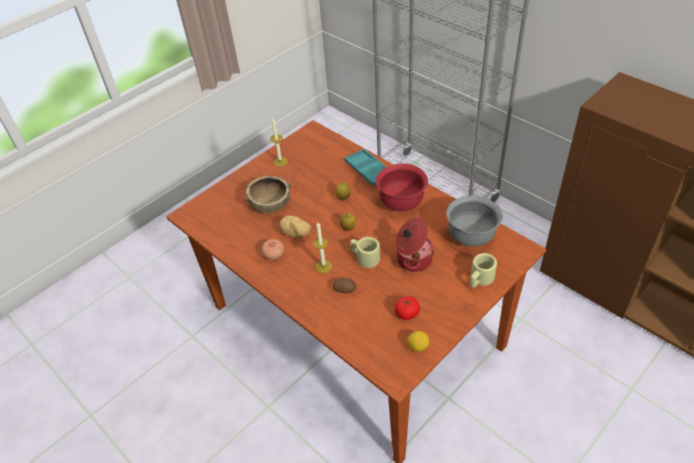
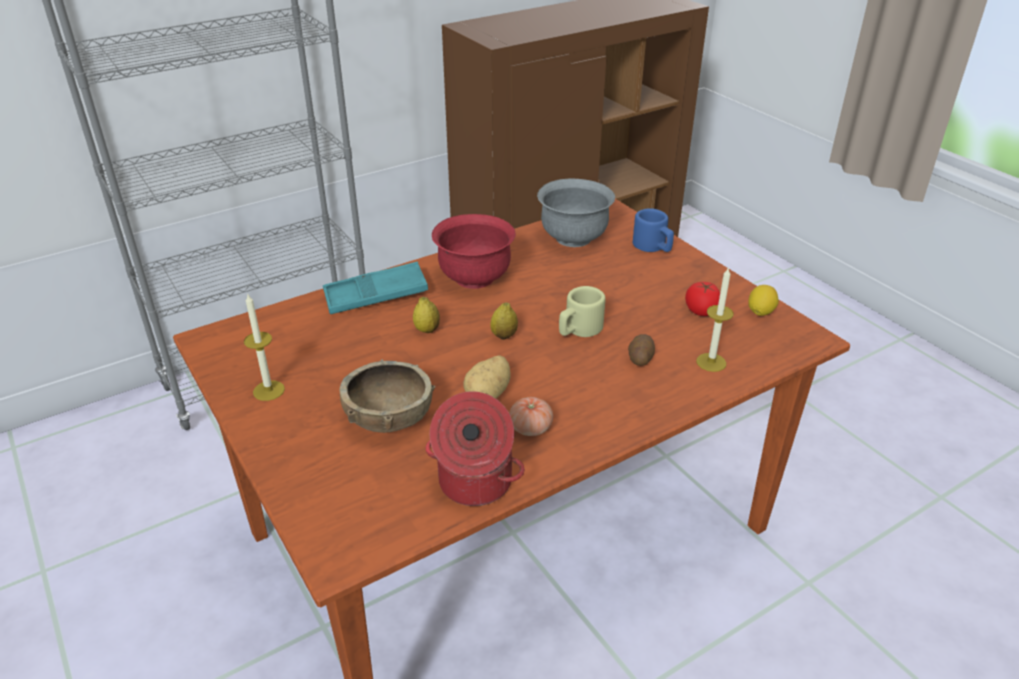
camera: 80 degrees left, 10 degrees down
candle [313,222,332,273] -> candle moved to [696,268,734,372]
cooking pot [396,218,434,272] -> cooking pot moved to [425,391,525,506]
beige mug [470,253,497,288] -> blue mug [633,208,674,252]

